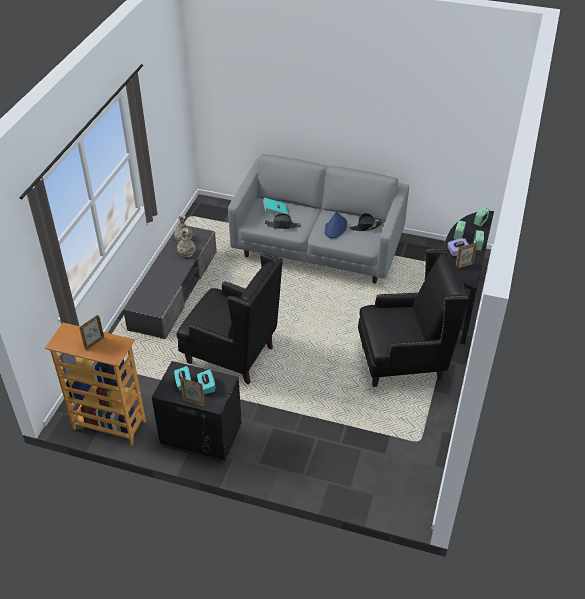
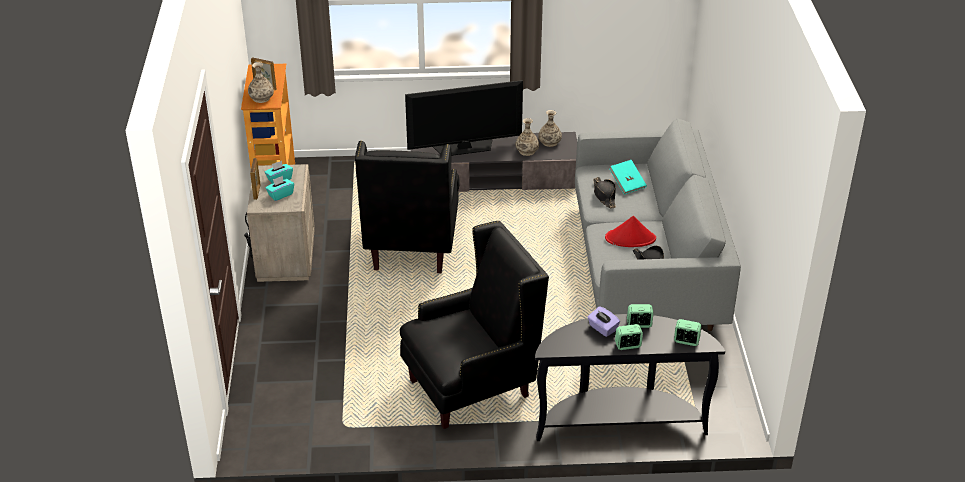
camera: 70 degrees right, 5 degrees down
black nightstand [152,361,242,463] -> beige nightstand [244,164,315,282]
blue hat [324,211,347,238] -> red hat [605,216,656,247]
black armchair [358,248,470,387] -> black armchair turned 90 degrees counterclockwise [400,221,549,429]
picture frame [456,243,477,269] -> none
none -> vase [248,62,274,103]
none -> television [405,80,523,156]

